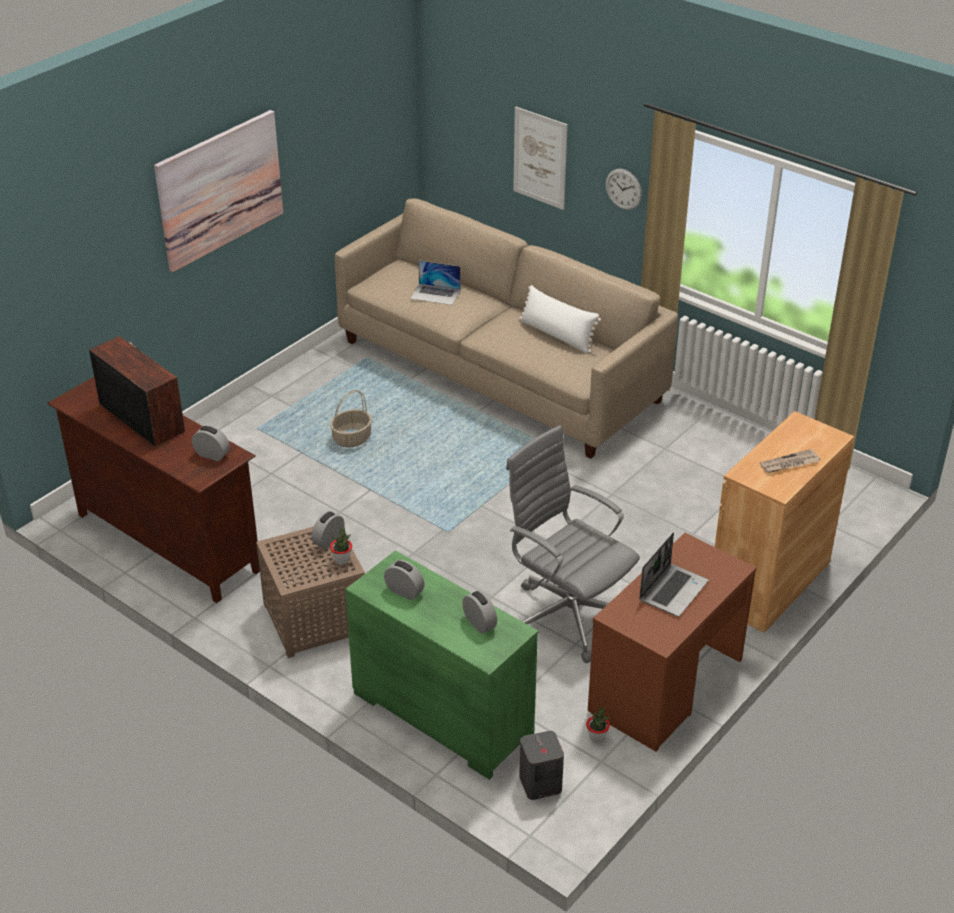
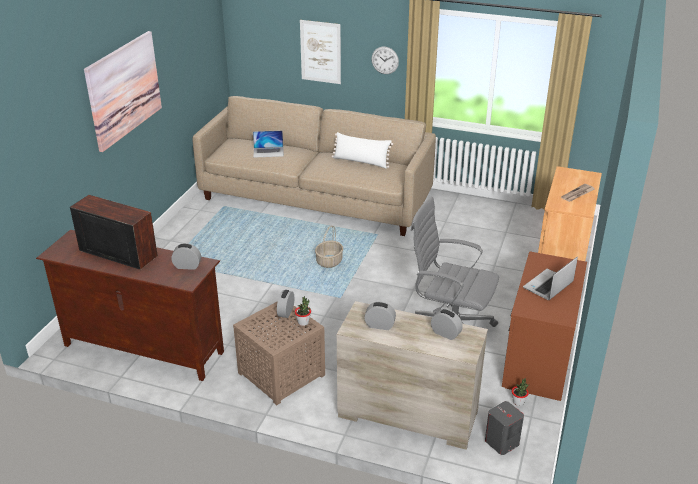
camera: 20 degrees left, 5 degrees down
basket [330,390,372,448] -> basket moved to [315,225,343,268]
green dresser [345,550,538,780] -> beige dresser [337,301,488,450]
laptop [639,532,708,617] -> laptop turned 150 degrees counterclockwise [523,257,578,300]

